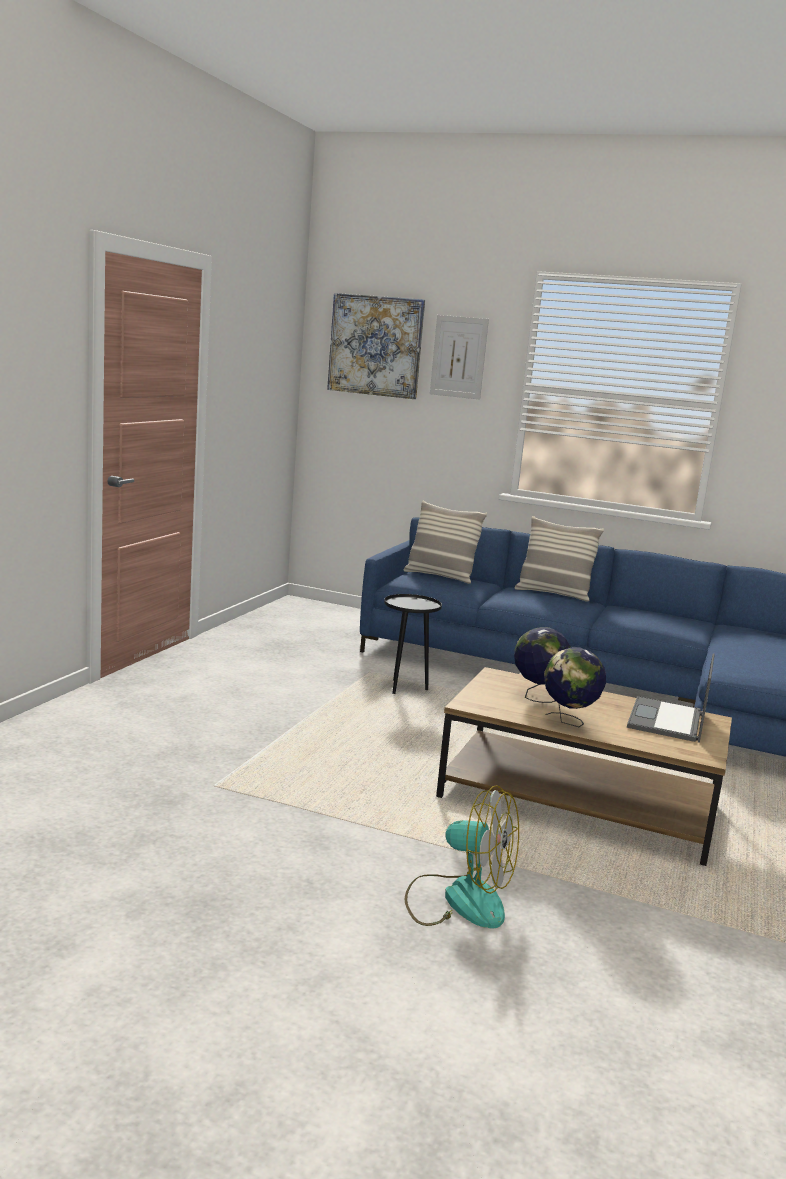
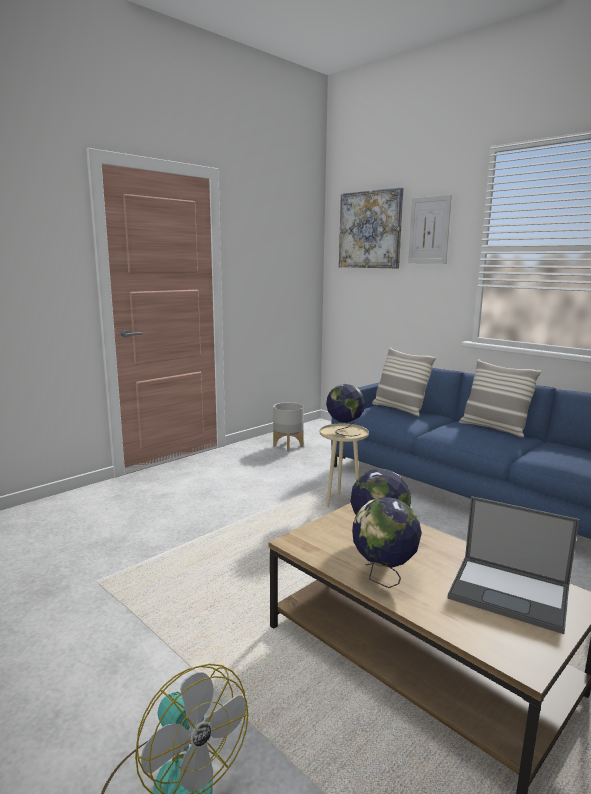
camera: 25 degrees right, 0 degrees up
black side table [384,594,442,694] -> beige side table [320,424,369,507]
laptop [627,653,715,743] -> laptop turned 105 degrees counterclockwise [447,496,579,634]
none -> grey planter [273,402,304,451]
none -> globe [326,384,365,436]

